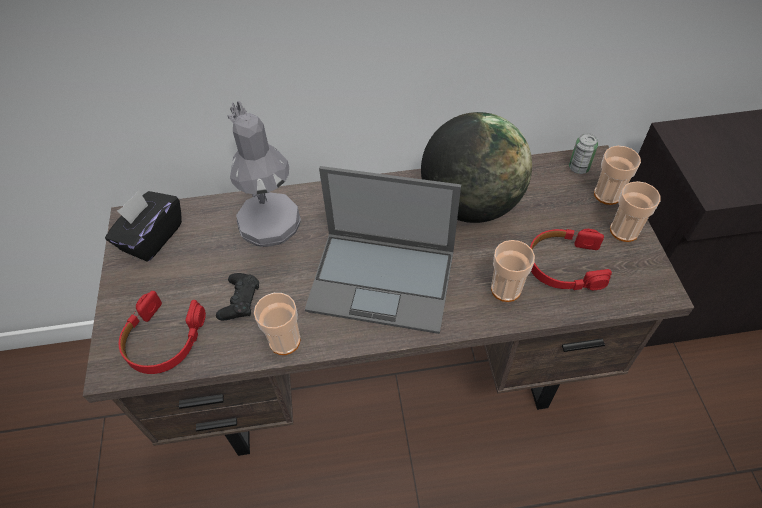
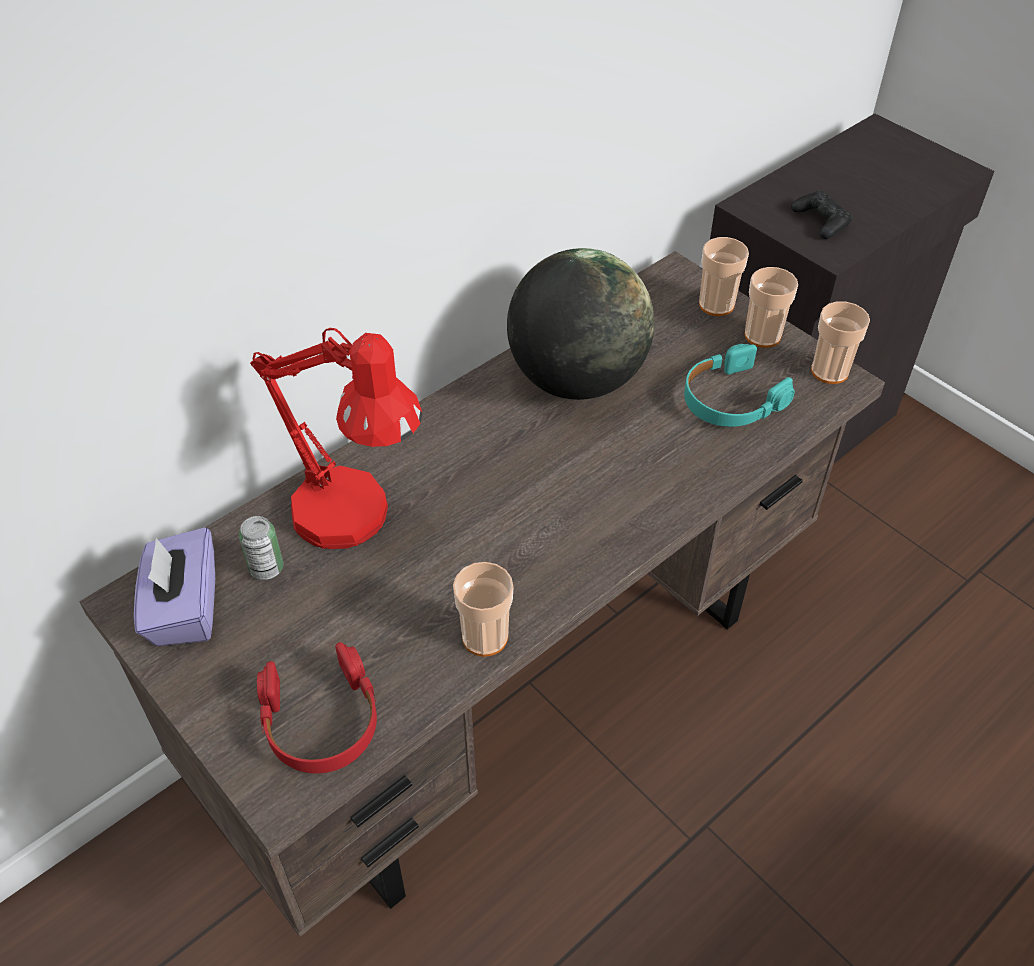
camera: 35 degrees left, 5 degrees down
black tissue box [105,190,182,262] -> purple tissue box [134,527,215,646]
black game controller [216,273,259,321] -> black game controller moved to [791,191,852,239]
grey table lamp [227,101,301,247] -> red table lamp [250,328,423,549]
laptop [305,166,461,334] -> none
cup [491,240,535,302] -> cup moved to [811,301,870,384]
red headphones [530,229,612,290] -> turquoise headphones [684,344,795,427]
can [569,133,598,174] -> can moved to [239,516,283,580]

